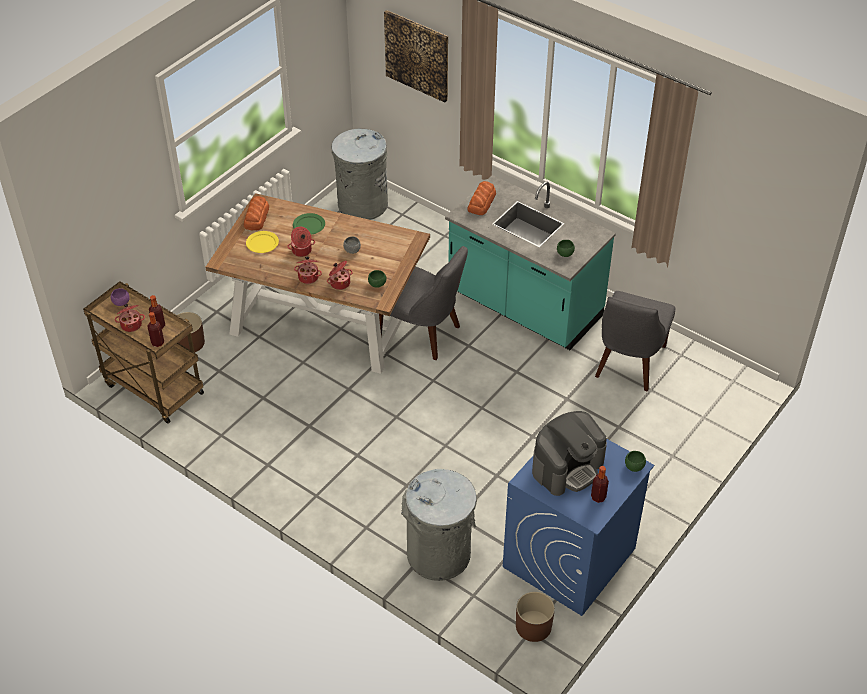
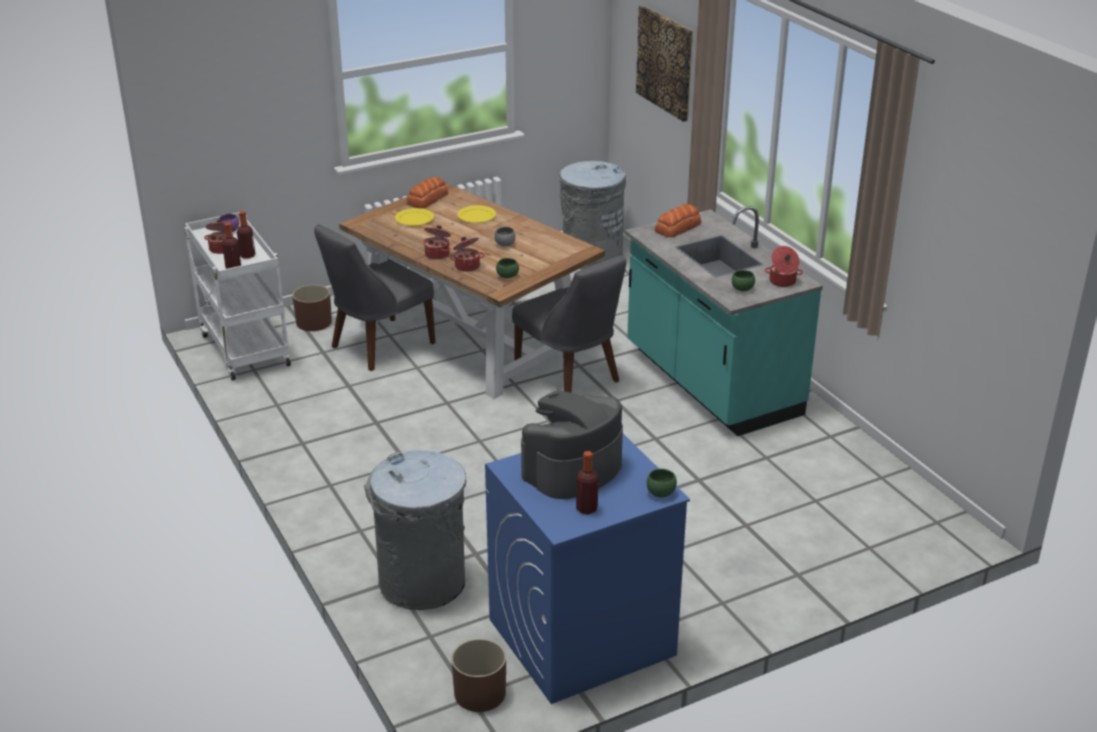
camera: 25 degrees right, 15 degrees down
brown cart [83,281,204,424] -> white cart [185,212,291,381]
cooking pot [287,227,315,257] -> cooking pot moved to [764,246,803,287]
green plate [293,213,325,235] -> yellow plate [457,205,496,223]
coffee machine [532,411,607,496] -> coffee machine turned 150 degrees clockwise [521,390,623,499]
grey chair [595,291,675,391] -> grey chair moved to [314,224,436,371]

